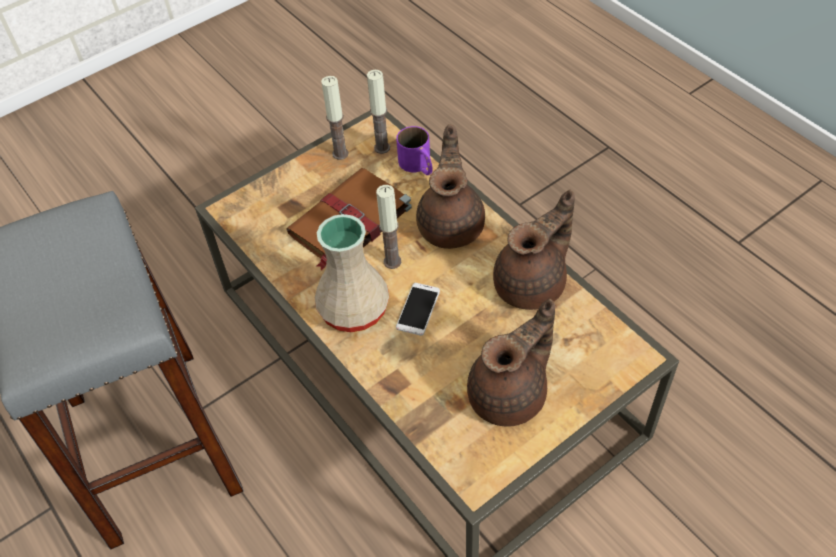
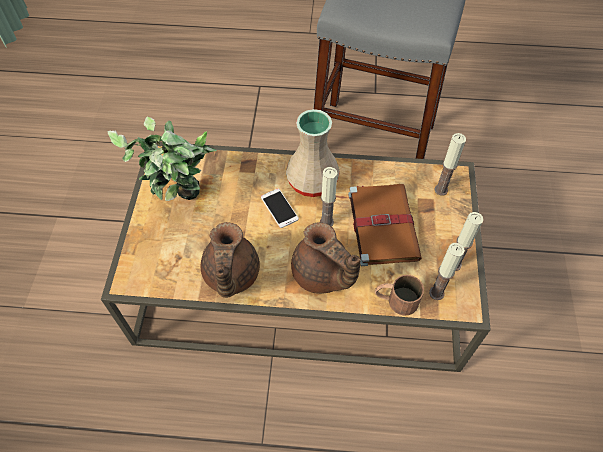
camera: 130 degrees right, 5 degrees up
purple mug [396,126,433,175] -> brown mug [375,275,424,316]
brown teapot [467,299,555,427] -> potted plant [107,117,217,201]
none -> candle [434,133,466,196]

